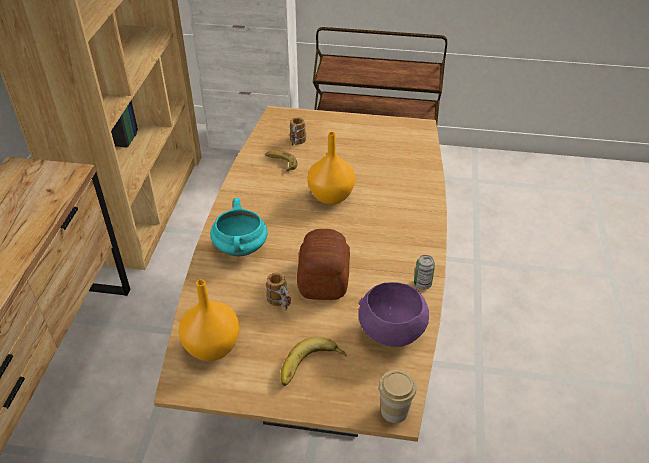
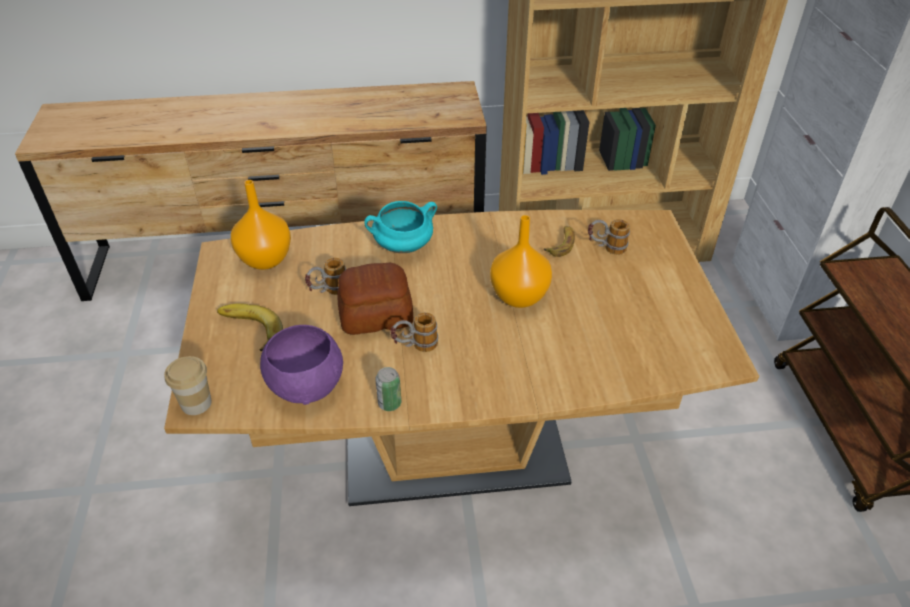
camera: 75 degrees right, 0 degrees up
none -> mug [390,312,438,352]

